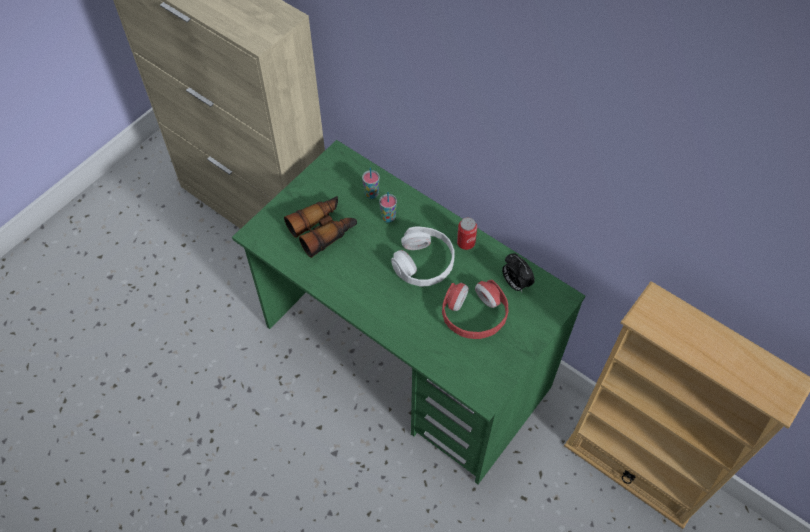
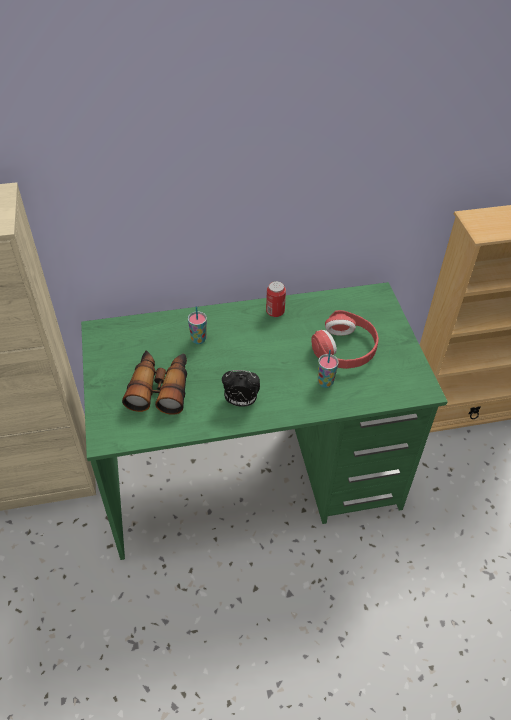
camera: 50 degrees left, 10 degrees down
cup [362,168,380,199] -> cup moved to [318,350,339,388]
white headphones [391,227,455,287] -> none
alarm clock [502,253,535,292] -> alarm clock moved to [222,370,260,407]

